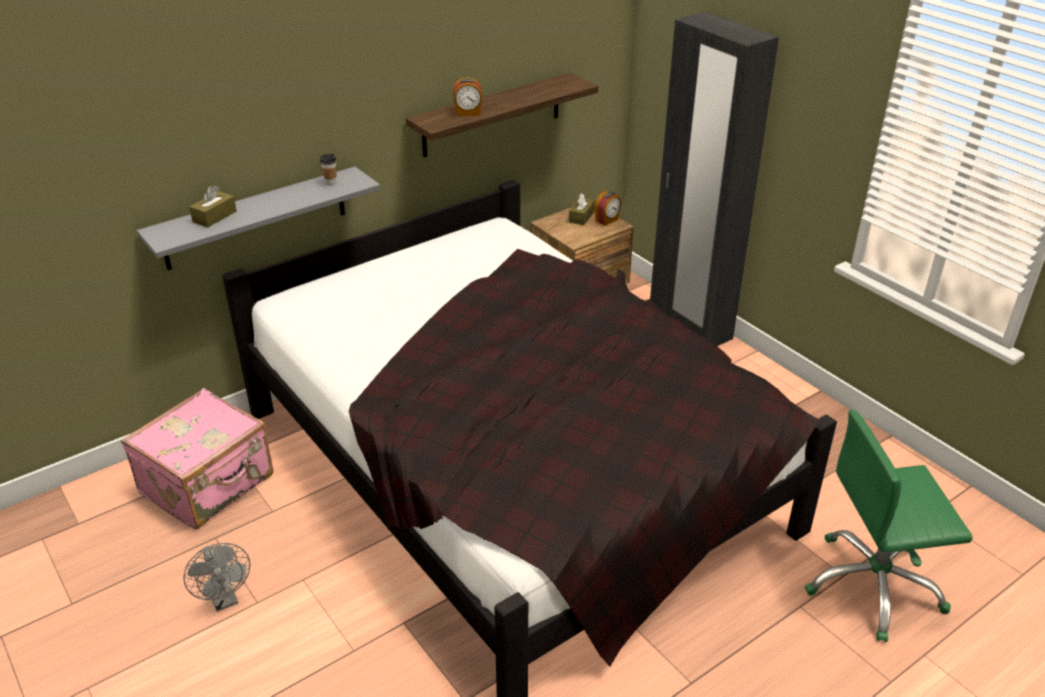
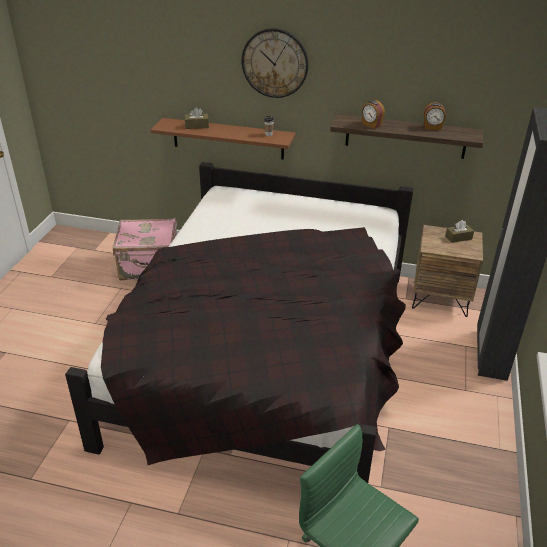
camera: 50 degrees right, 0 degrees up
grey shelf [137,167,380,270] -> brown shelf [151,118,296,160]
grey fan [183,543,250,612] -> none
alarm clock [595,191,622,226] -> alarm clock moved to [424,102,446,130]
none -> wall clock [242,28,309,98]

